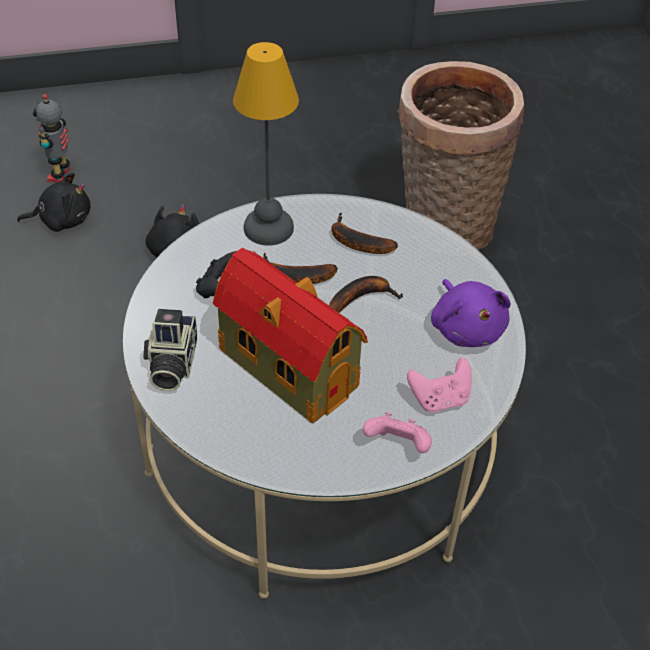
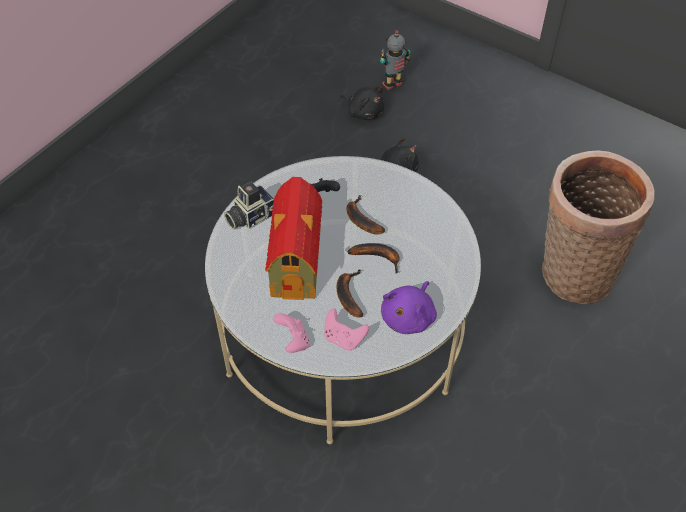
camera: 50 degrees right, 5 degrees up
table lamp [233,42,299,245] -> none
banana [331,212,398,254] -> banana moved to [337,270,363,317]

